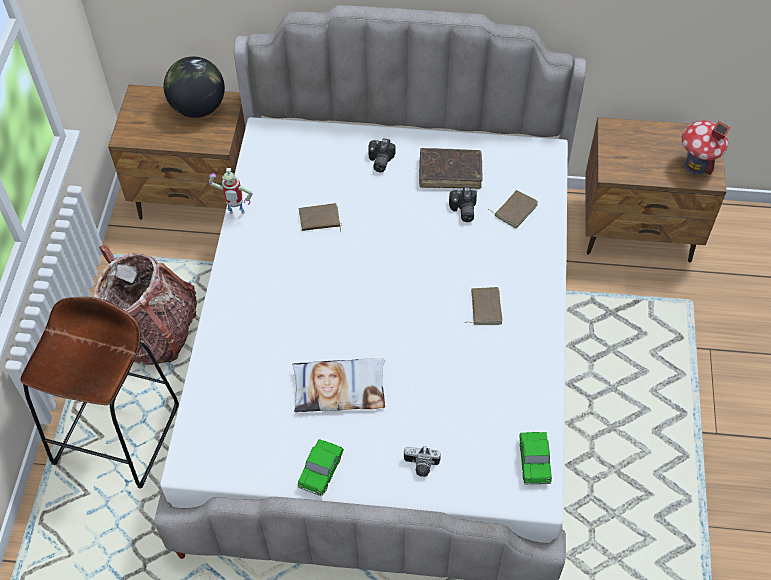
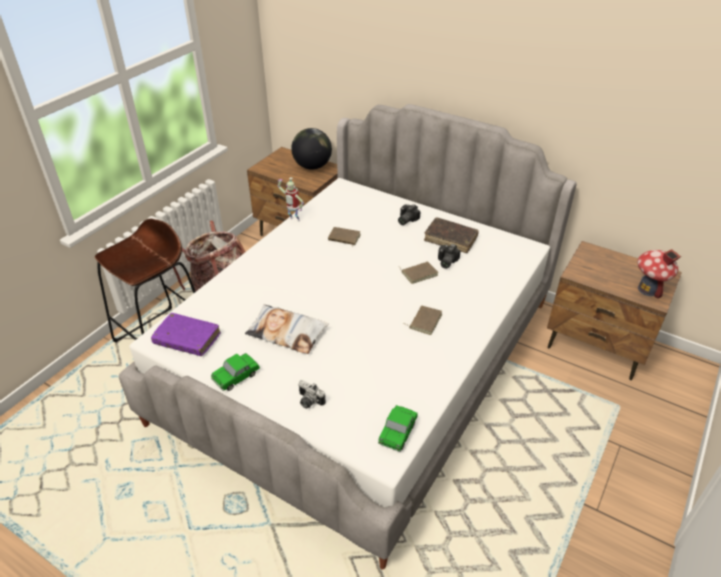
camera: 25 degrees right, 15 degrees down
brown book [488,190,538,228] -> brown book moved to [399,261,438,284]
none -> purple book [151,313,221,356]

